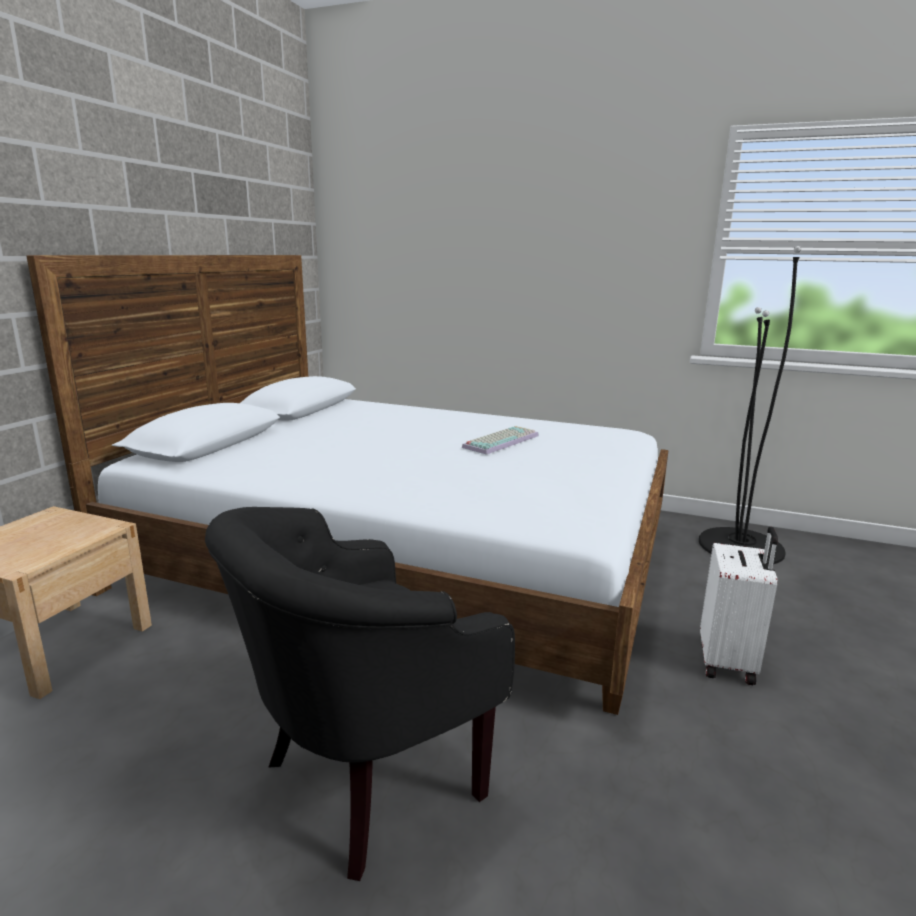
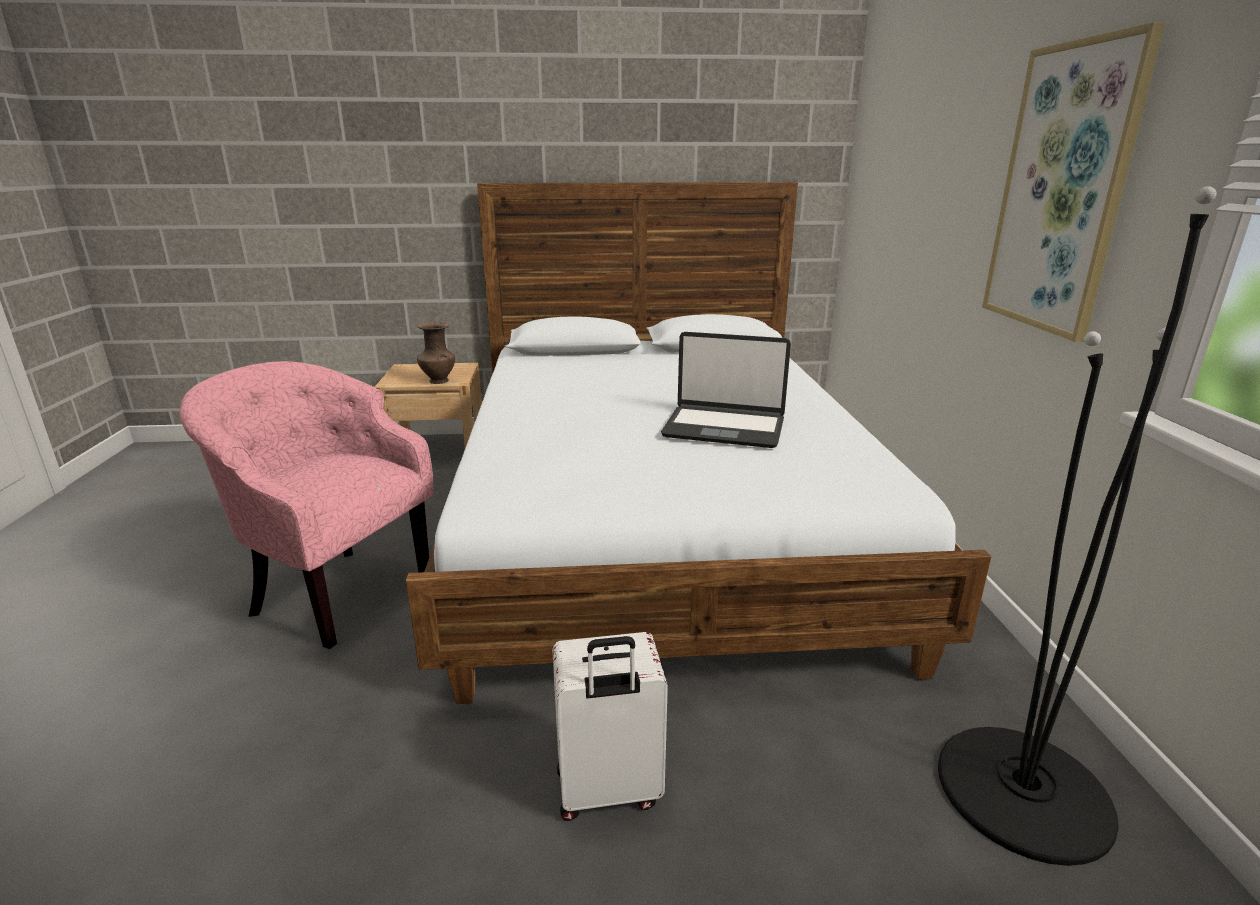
camera: 65 degrees right, 5 degrees up
black armchair [205,507,515,881] -> pink armchair [179,361,433,649]
keyboard [462,426,539,455] -> laptop [661,332,791,448]
none -> brown vase [417,322,455,384]
none -> picture [982,22,1166,342]

